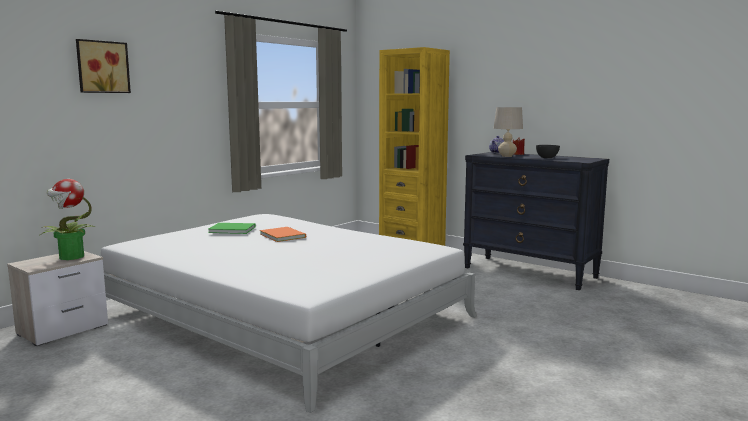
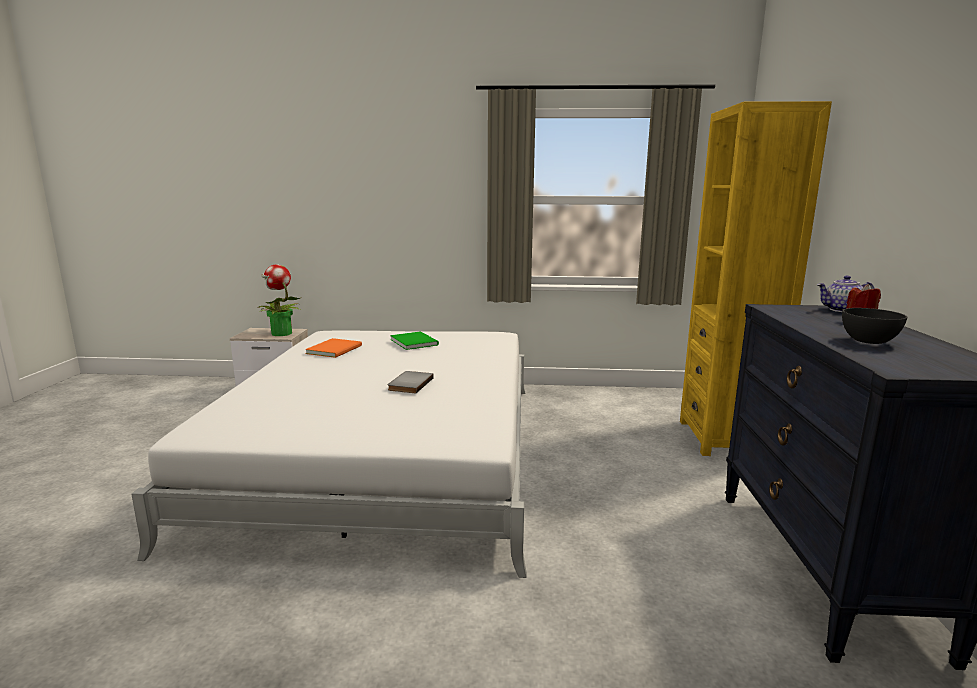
camera: 55 degrees right, 5 degrees up
picture [76,39,131,93] -> none
orange book [260,227,306,242] -> orange book moved to [305,338,362,358]
beige table lamp [494,107,523,157] -> none
none -> grey book [388,371,434,393]

